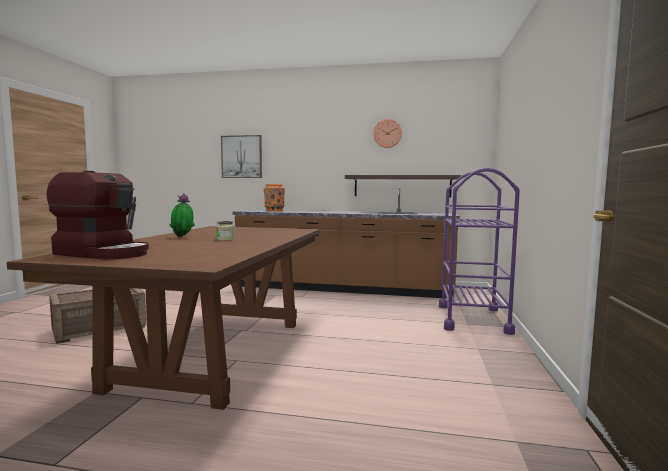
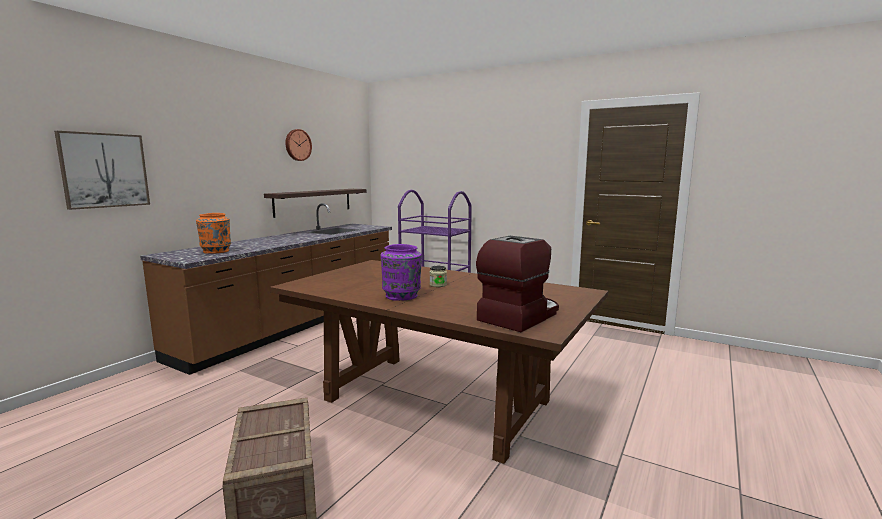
camera: 70 degrees left, 5 degrees up
potted plant [170,194,195,237] -> purple vase [381,244,422,301]

